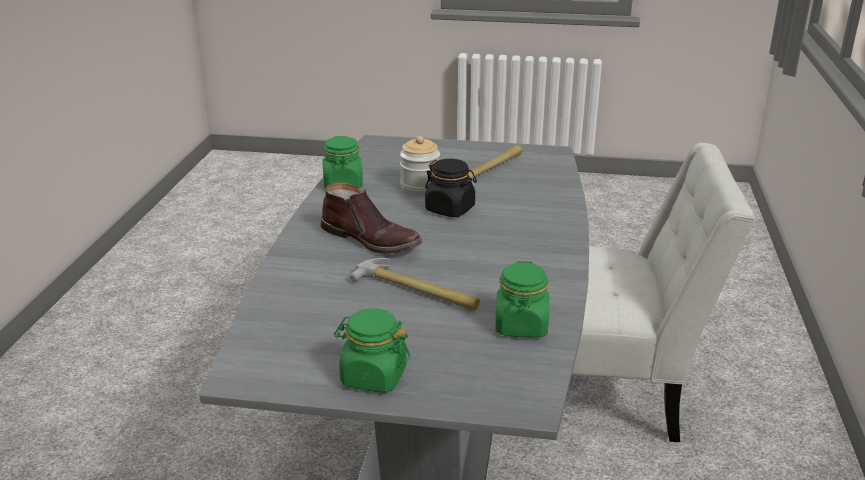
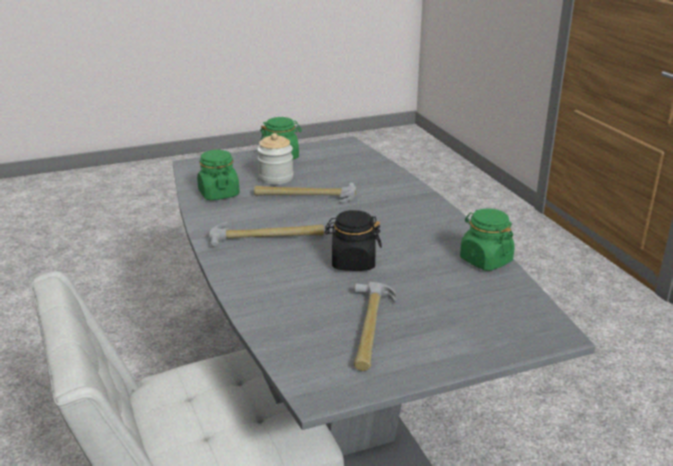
camera: 150 degrees right, 0 degrees up
brown boot [321,183,422,254] -> none
jar [400,136,440,195] -> jar moved to [257,133,293,184]
none -> hammer [209,222,324,247]

